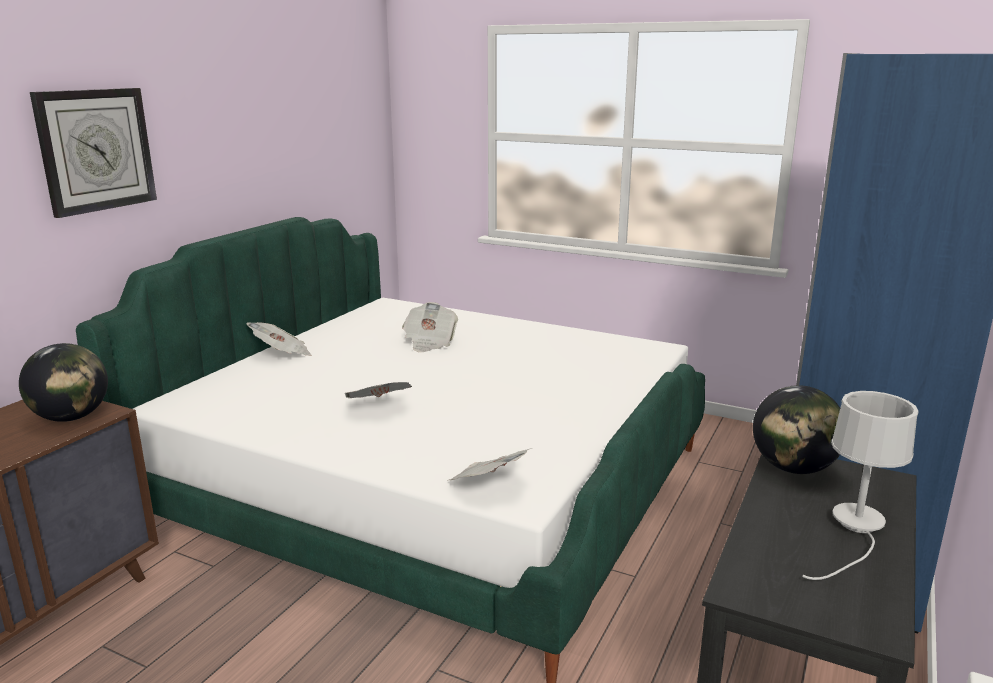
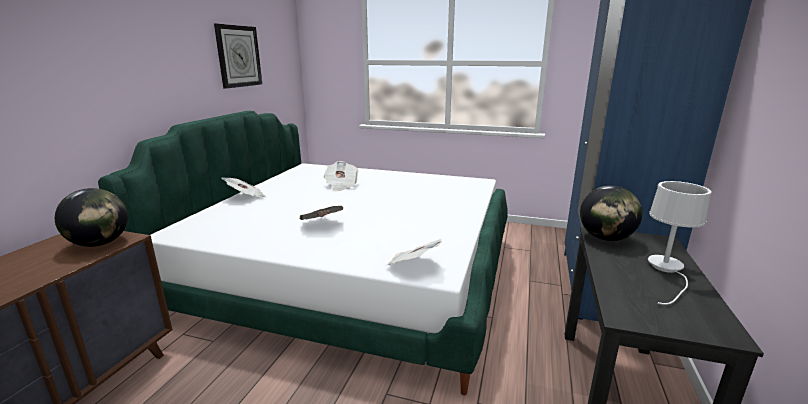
camera: 10 degrees left, 0 degrees up
wall clock [30,88,157,218] -> wall clock moved to [214,24,262,89]

